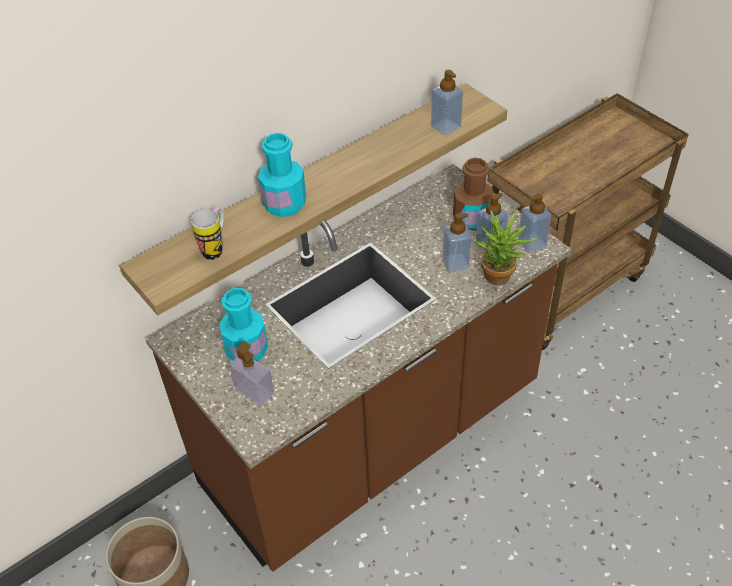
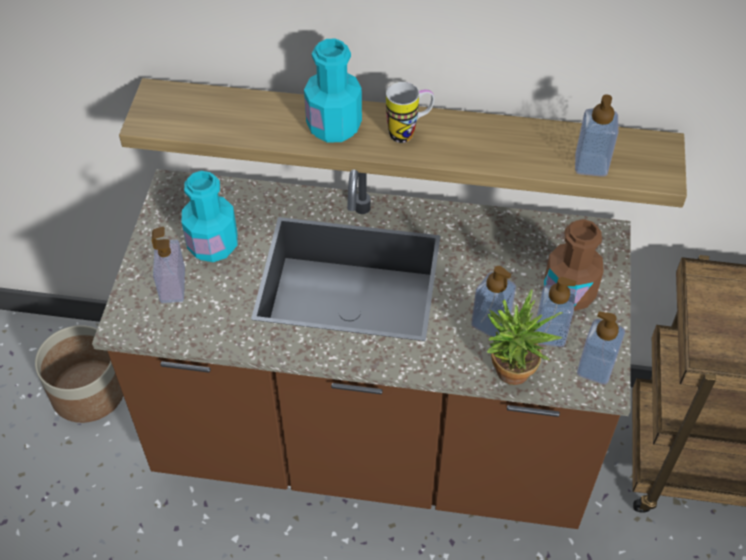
camera: 45 degrees right, 5 degrees up
mug [191,207,224,260] -> mug moved to [386,82,434,143]

